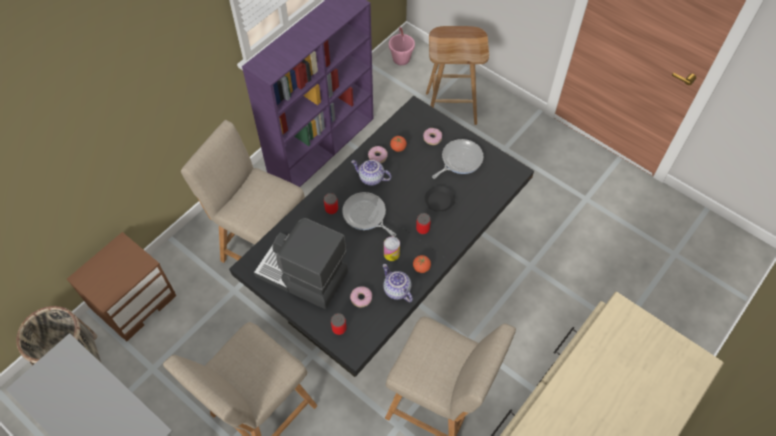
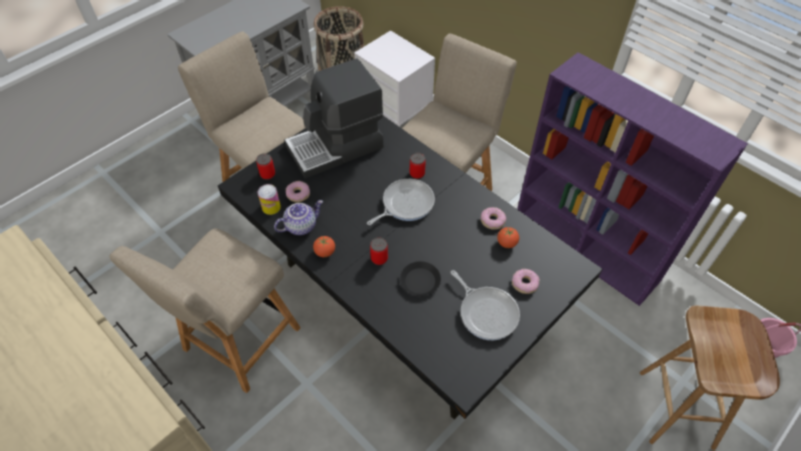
camera: 95 degrees right, 5 degrees down
brown nightstand [67,232,176,342] -> white nightstand [354,30,435,127]
coffee machine [254,218,348,309] -> coffee machine turned 150 degrees counterclockwise [284,59,384,179]
teapot [351,160,392,186] -> none
can [384,237,400,261] -> can moved to [258,184,281,215]

